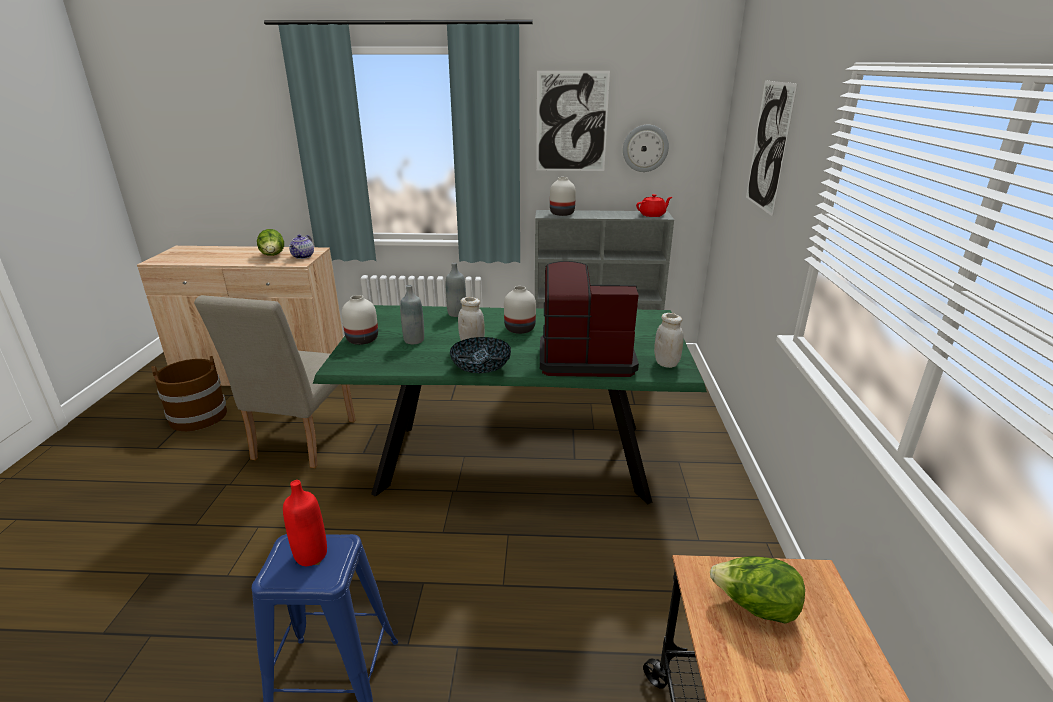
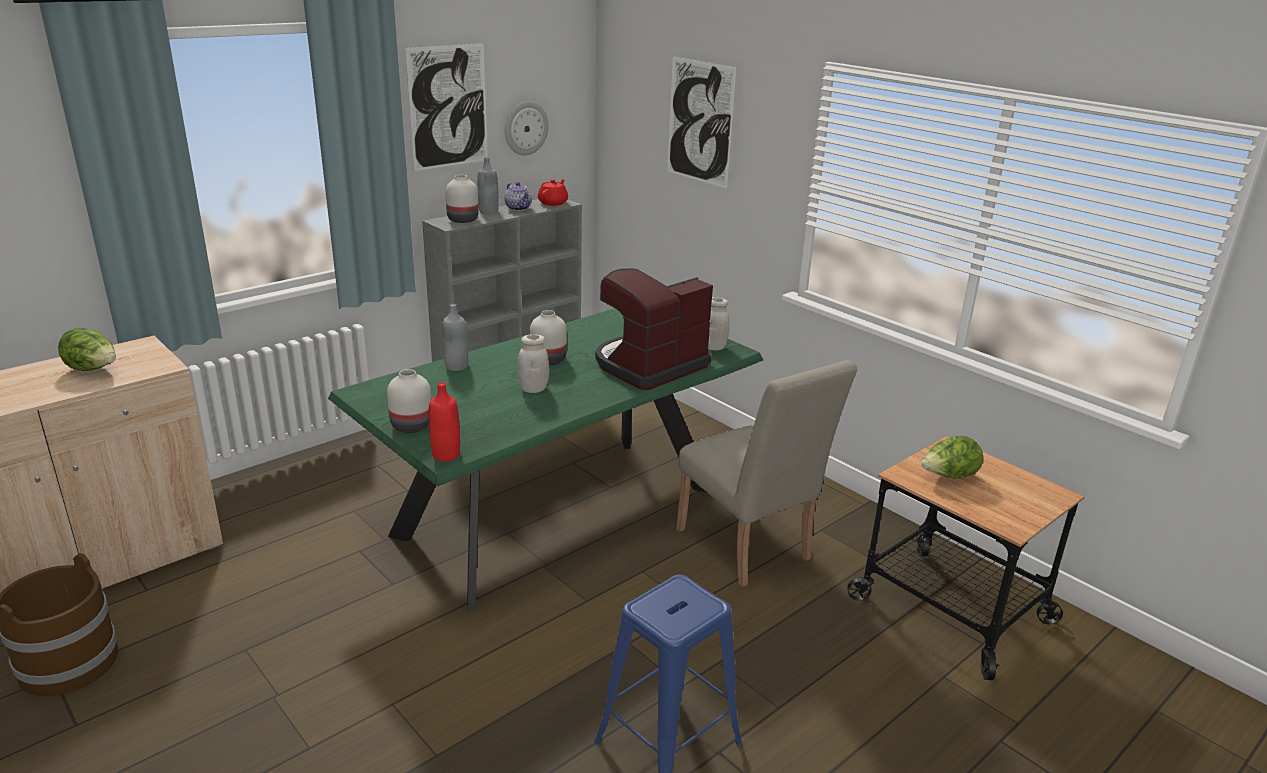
camera: 45 degrees left, 0 degrees up
beige chair [194,295,356,468] -> beige chair moved to [676,360,857,587]
red bottle [283,480,327,566] -> red bottle moved to [429,382,460,461]
teapot [289,234,314,259] -> teapot moved to [504,182,532,211]
grey bottle [400,285,424,344] -> grey bottle moved to [477,157,499,215]
bowl [450,337,511,373] -> none

